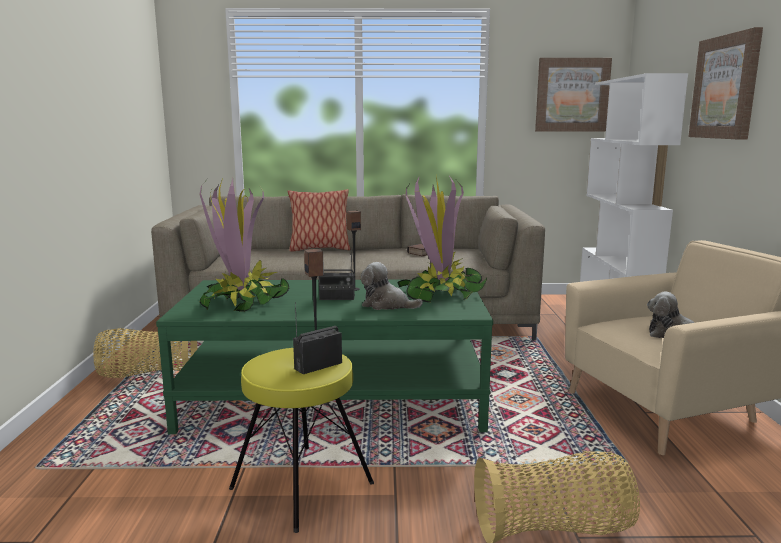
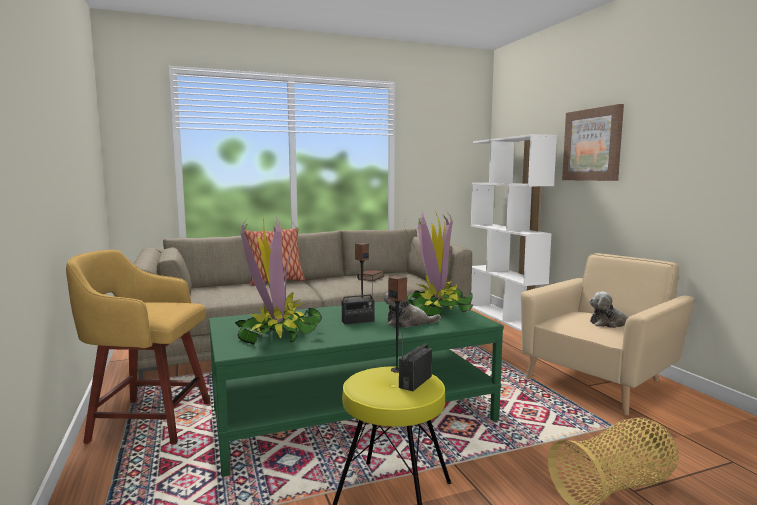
camera: 20 degrees left, 5 degrees down
basket [93,328,197,378] -> yellow stool [66,250,210,444]
picture [535,58,612,131] -> none

